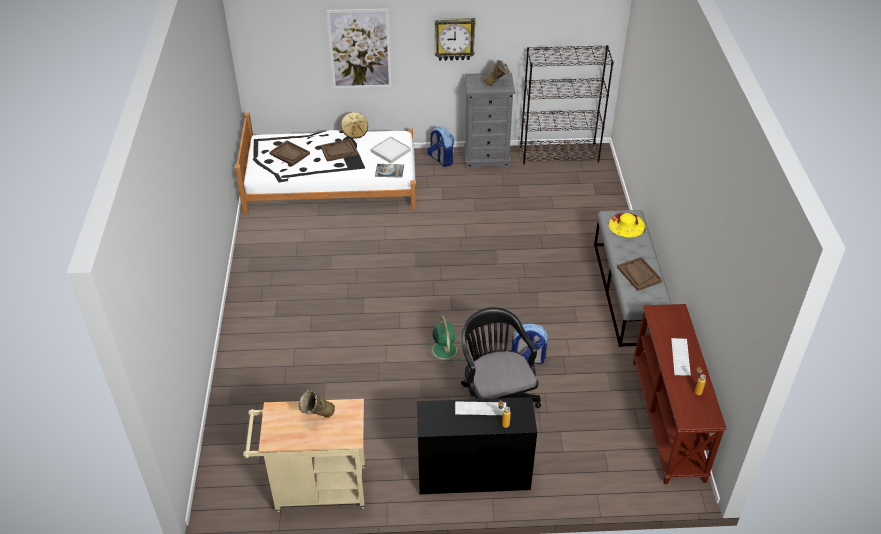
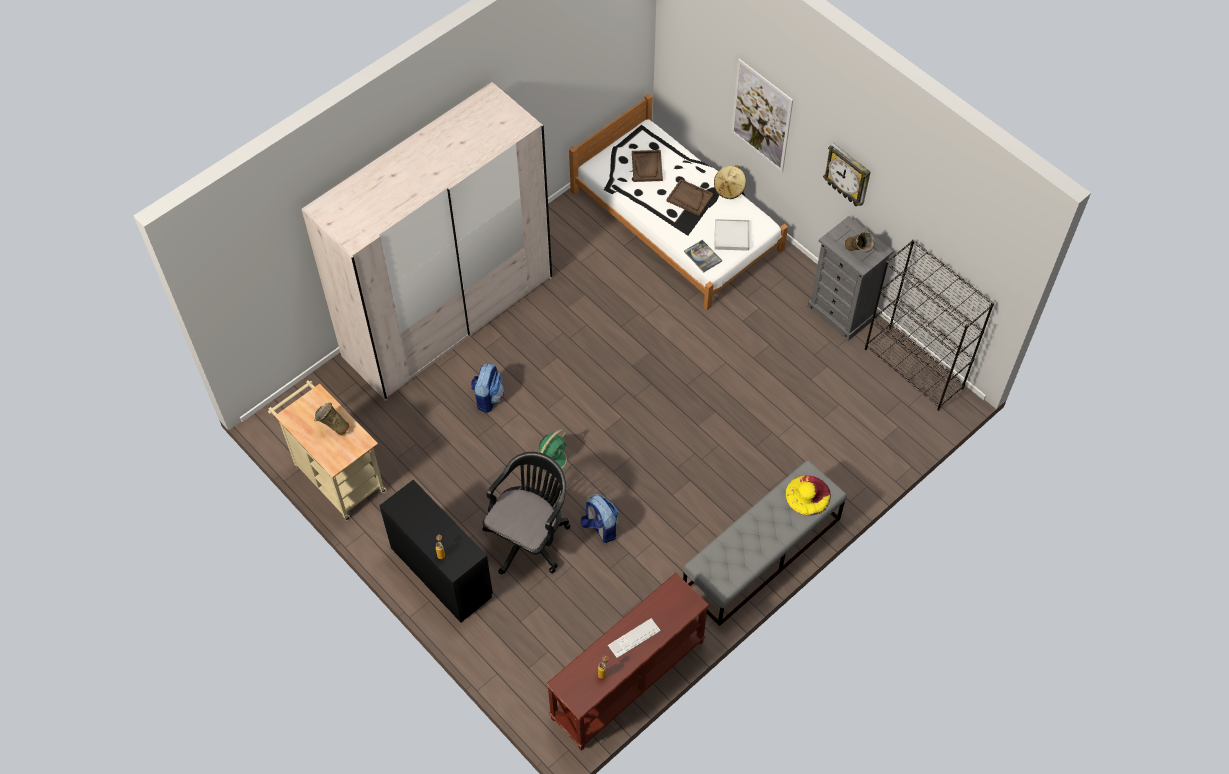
camera: 50 degrees right, 15 degrees up
backpack [427,126,454,167] -> backpack moved to [471,363,504,413]
keyboard [455,401,506,415] -> none
brown tray [617,257,663,291] -> none
none -> beige wardrobe [302,82,552,401]

